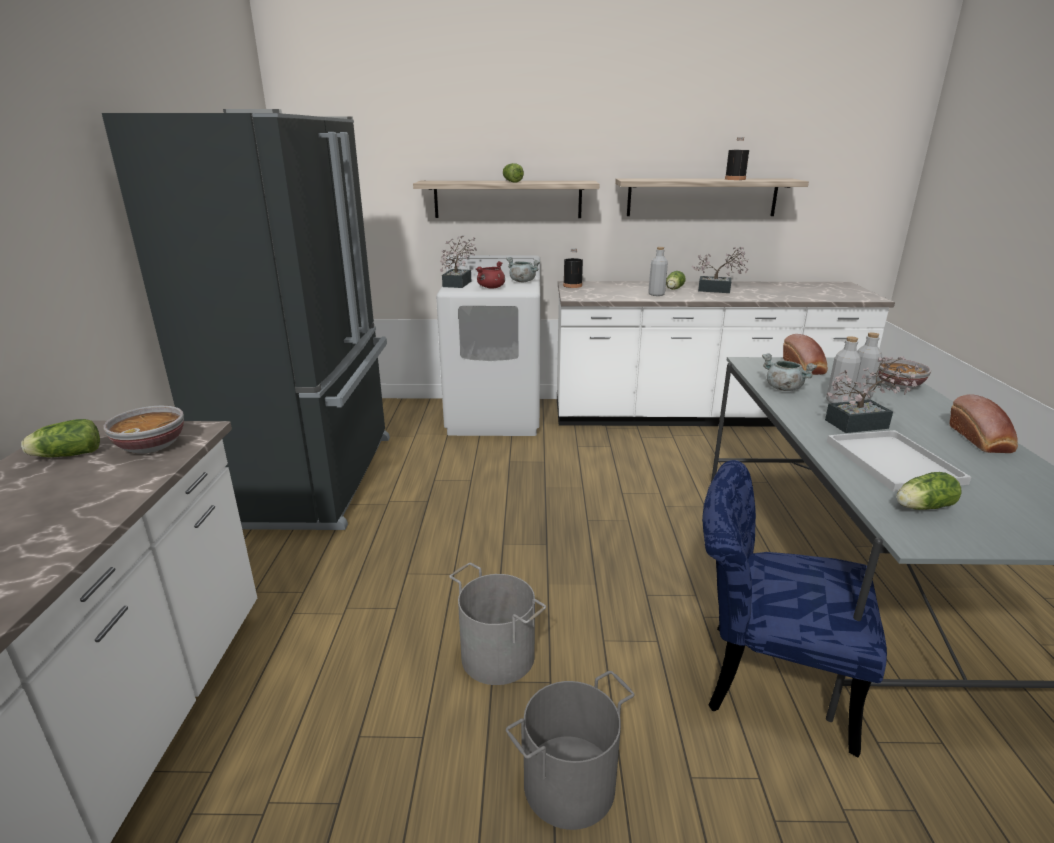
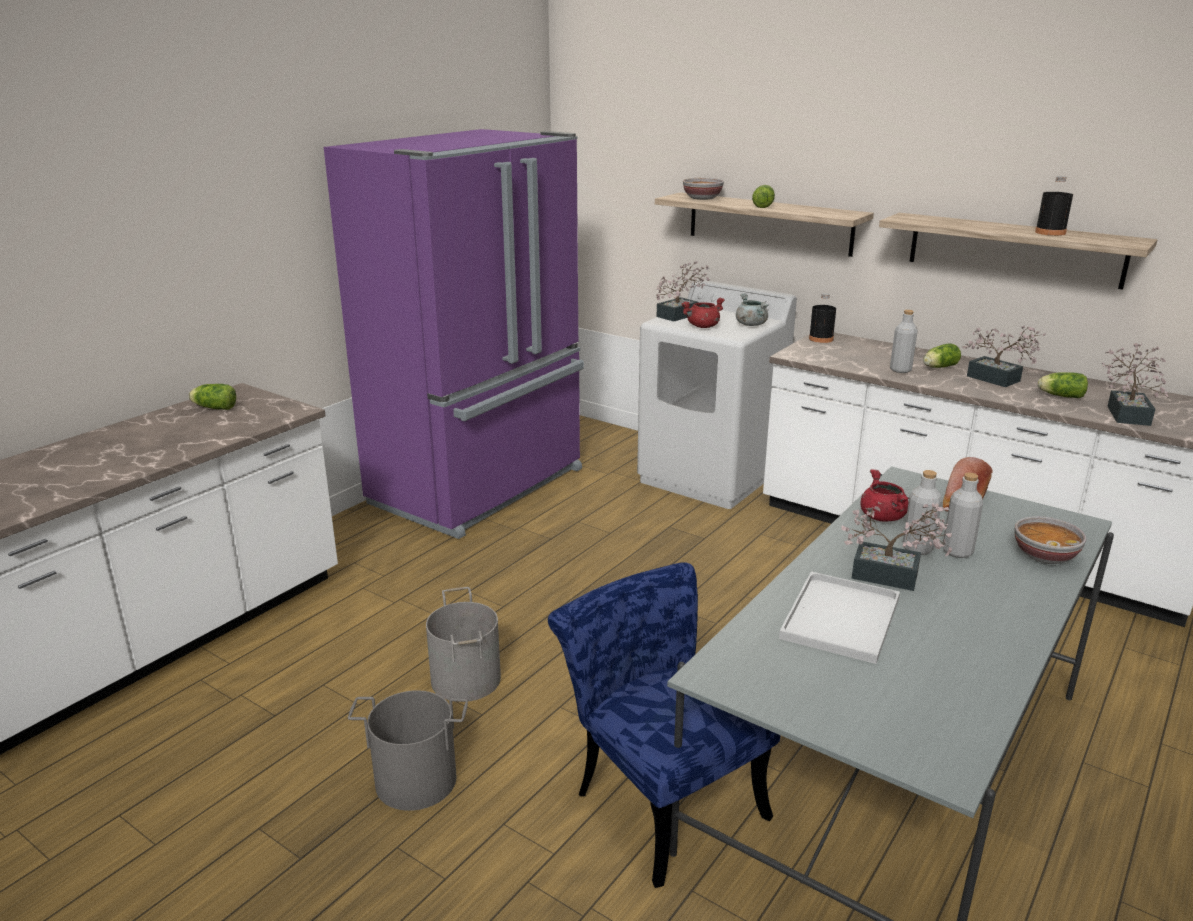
camera: 35 degrees right, 0 degrees up
black fridge [102,109,390,530] -> purple fridge [324,129,584,539]
bowl [104,406,184,454] -> bowl moved to [683,178,724,200]
grey cooking pot [762,353,817,391] -> red cooking pot [860,470,909,521]
lettuce [897,472,961,510] -> lettuce moved to [1038,373,1088,398]
bread [949,394,1018,453] -> none
none -> potted plant [1102,343,1168,426]

